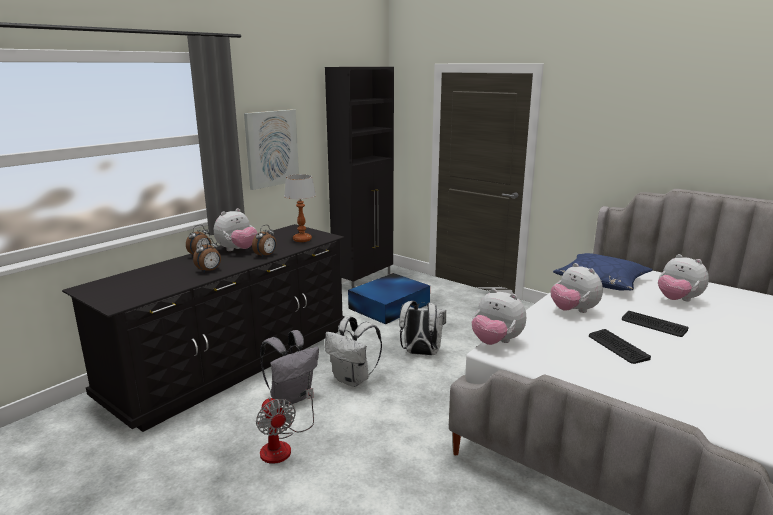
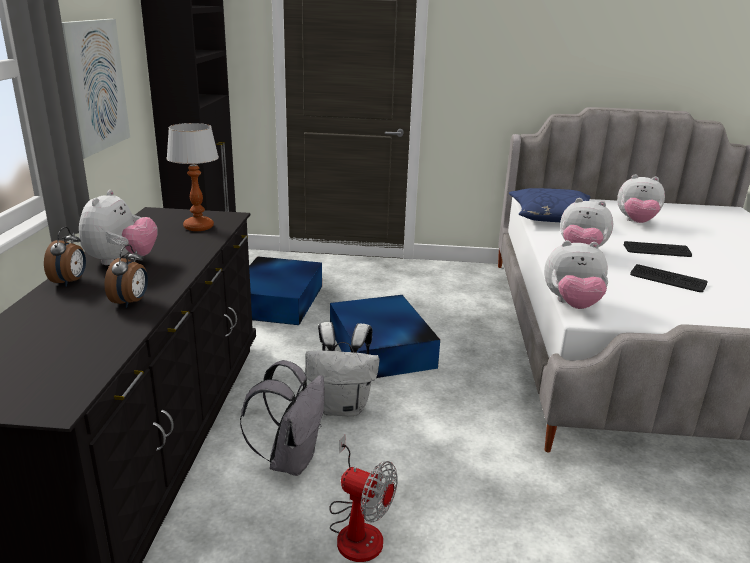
camera: 35 degrees left, 5 degrees up
alarm clock [252,225,276,257] -> none
white backpack [399,301,446,356] -> blue storage box [330,295,440,378]

